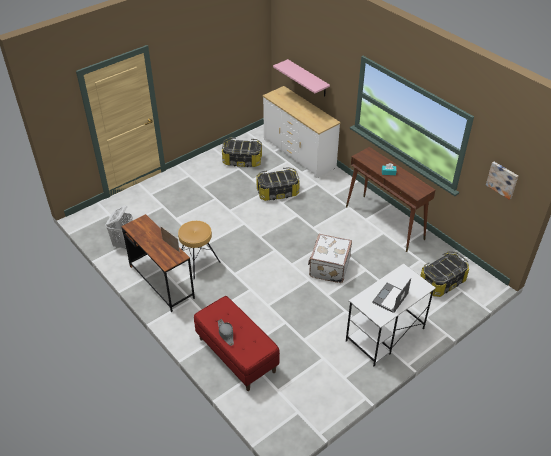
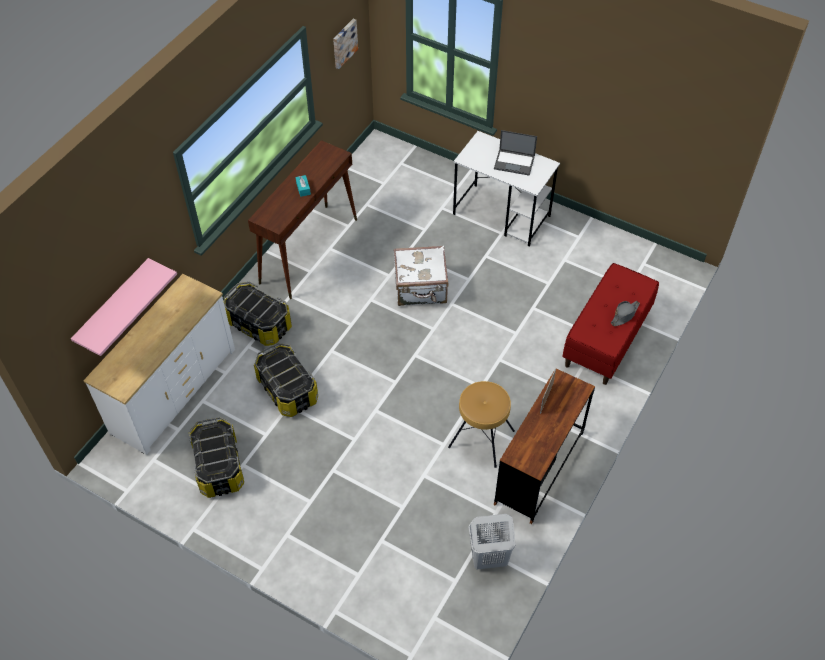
camera: 110 degrees left, 10 degrees up
storage box [420,251,469,297] -> storage box moved to [224,282,292,346]

